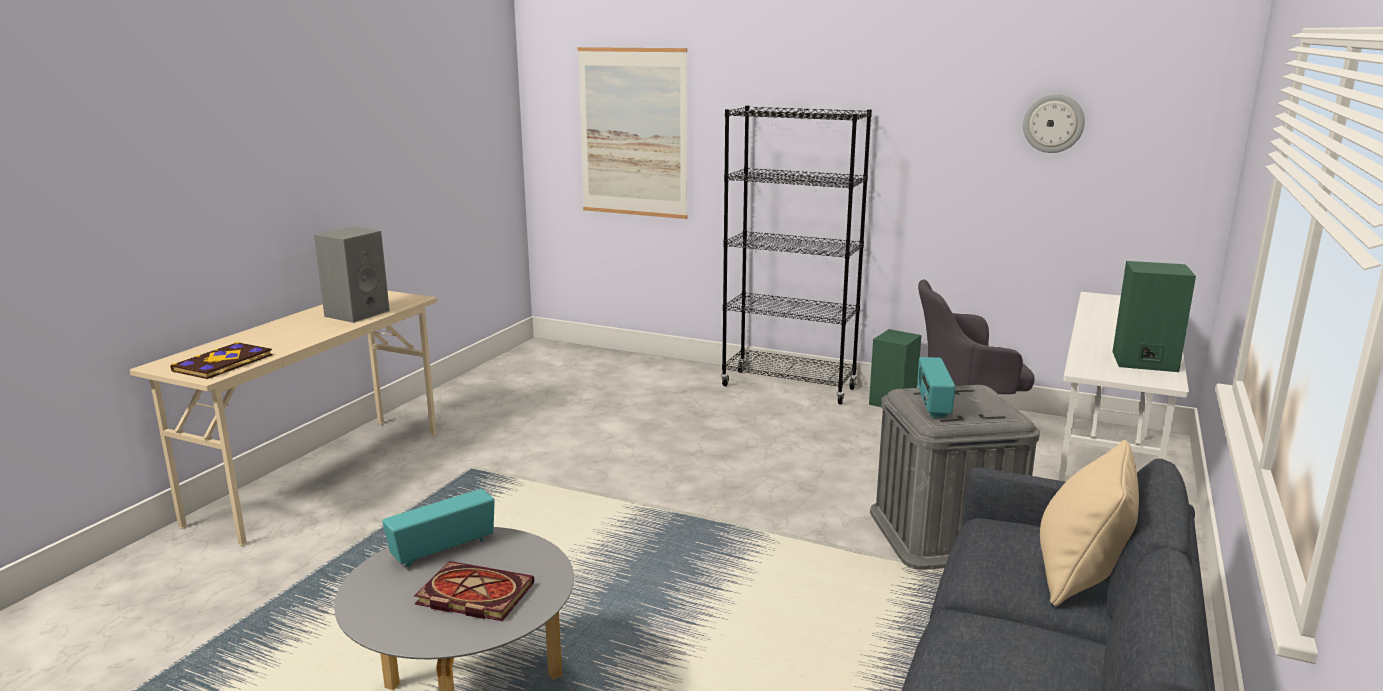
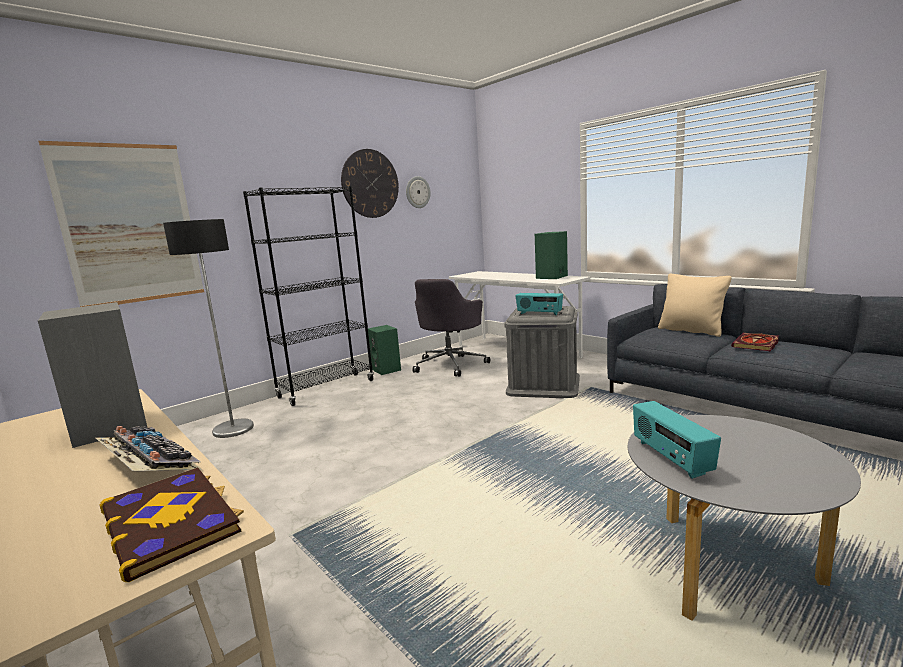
camera: 65 degrees left, 5 degrees down
book [414,561,534,621] -> book moved to [731,333,779,351]
none -> keyboard [95,426,201,471]
none -> floor lamp [163,219,254,438]
none -> wall clock [341,149,399,218]

